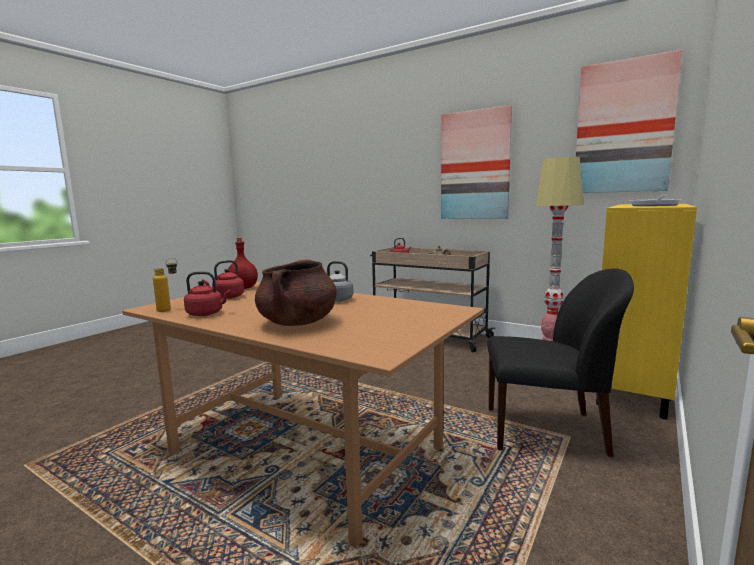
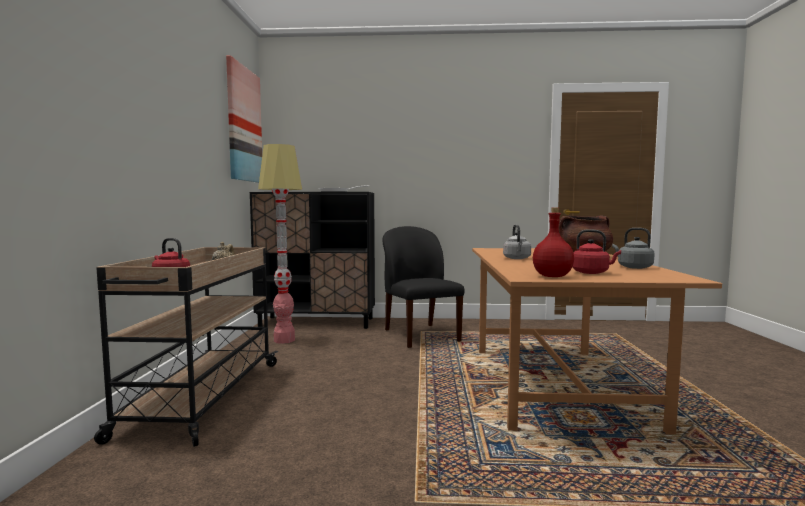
camera: 120 degrees left, 5 degrees down
bottle [153,258,178,312] -> none
red kettle [184,271,230,316] -> grey kettle [612,228,655,269]
picture [441,105,512,219] -> none
yellow cabinet [596,204,697,419] -> black cabinet [250,192,375,329]

